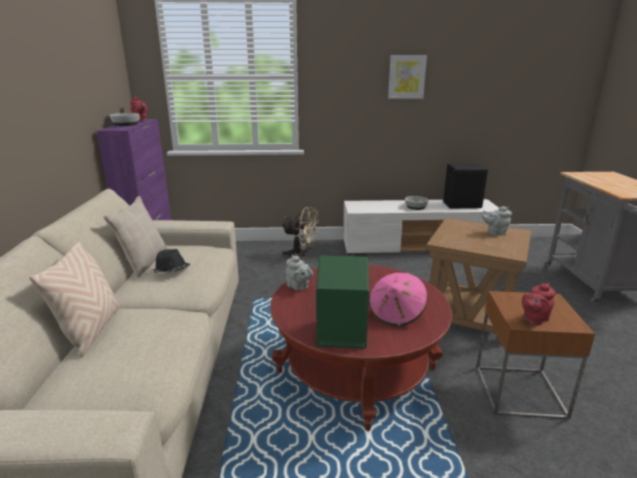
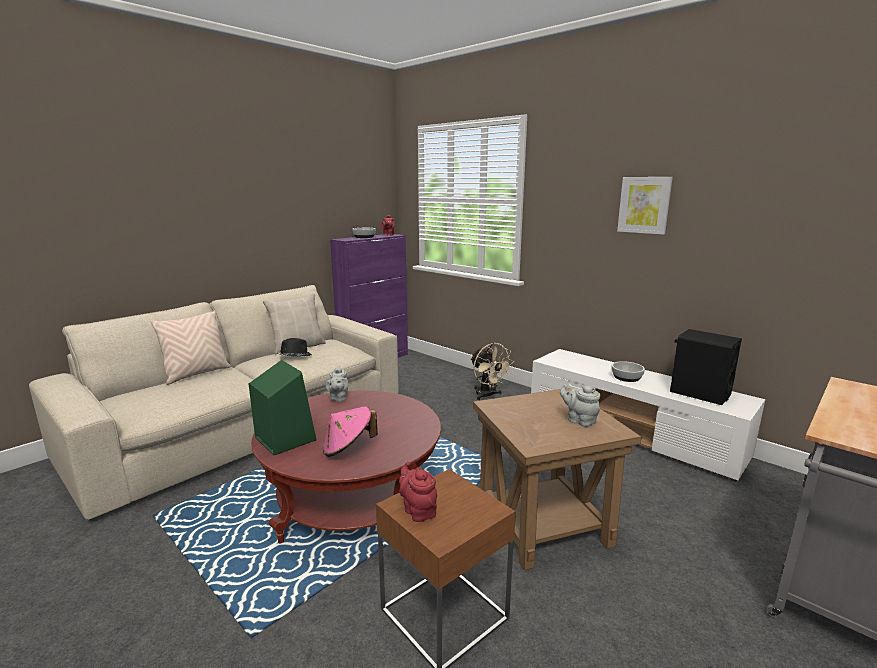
camera: 45 degrees right, 5 degrees down
red teapot [522,283,556,325] -> red teapot turned 45 degrees clockwise [399,461,437,522]

